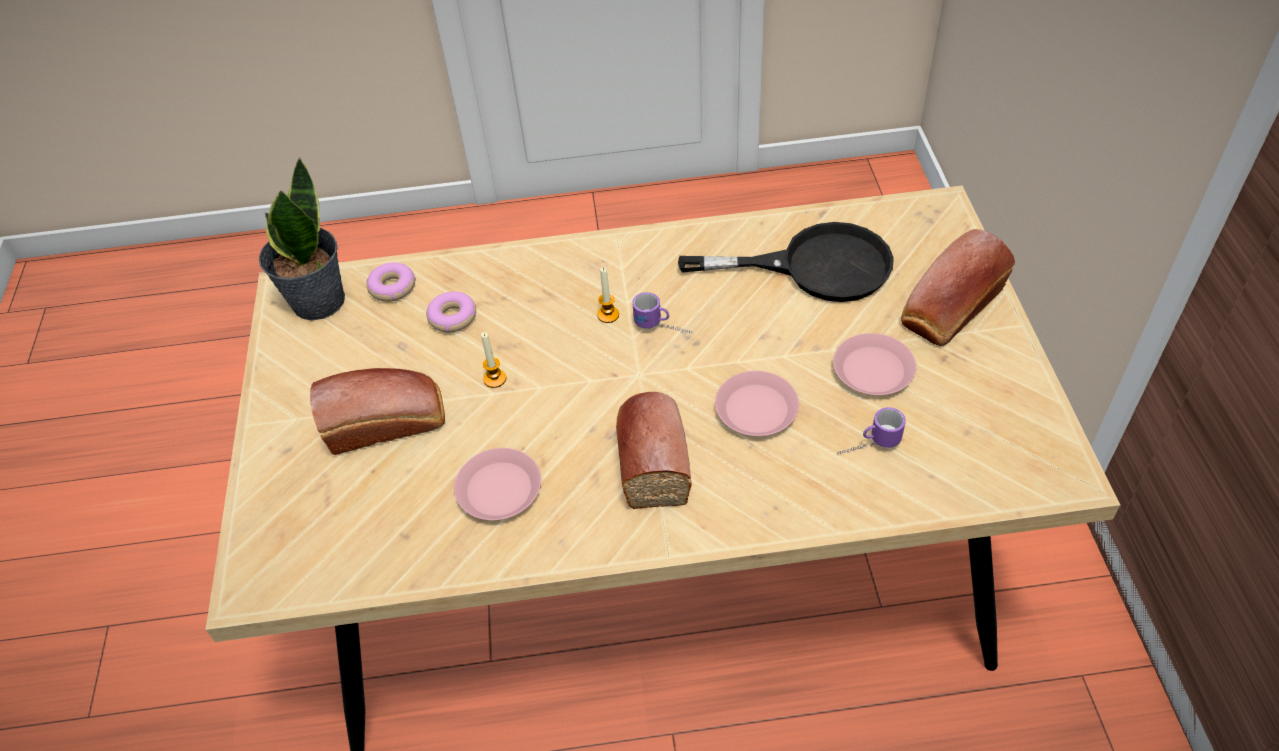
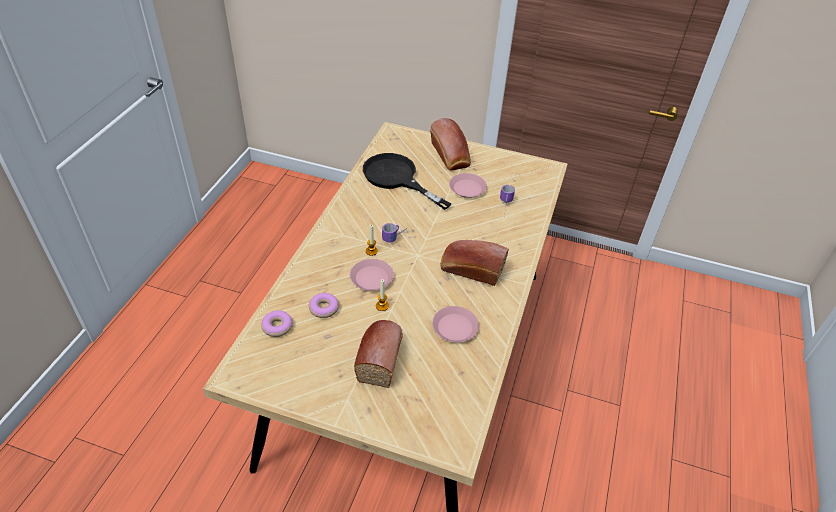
camera: 70 degrees left, 5 degrees down
potted plant [259,157,345,321] -> none
black frying pan [678,222,894,302] -> black frying pan turned 75 degrees counterclockwise [363,153,451,210]
pink plate [715,371,799,436] -> pink plate moved to [350,259,394,291]

